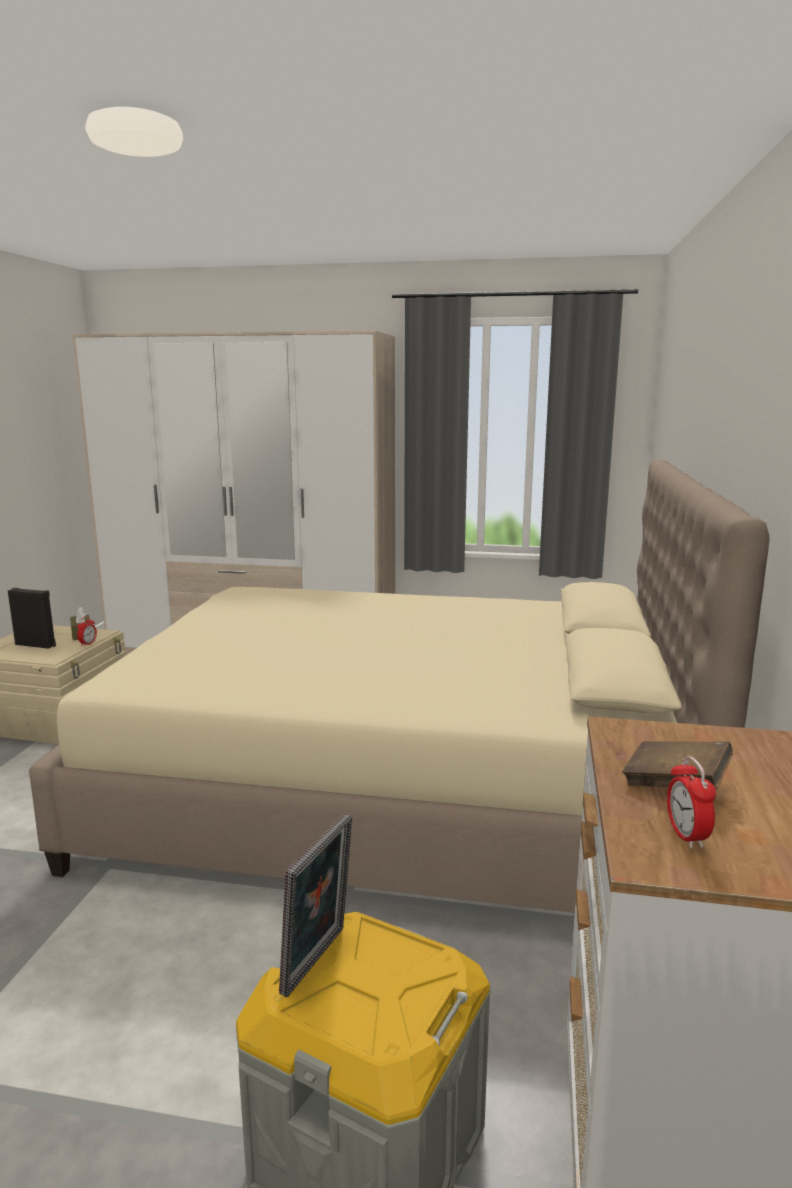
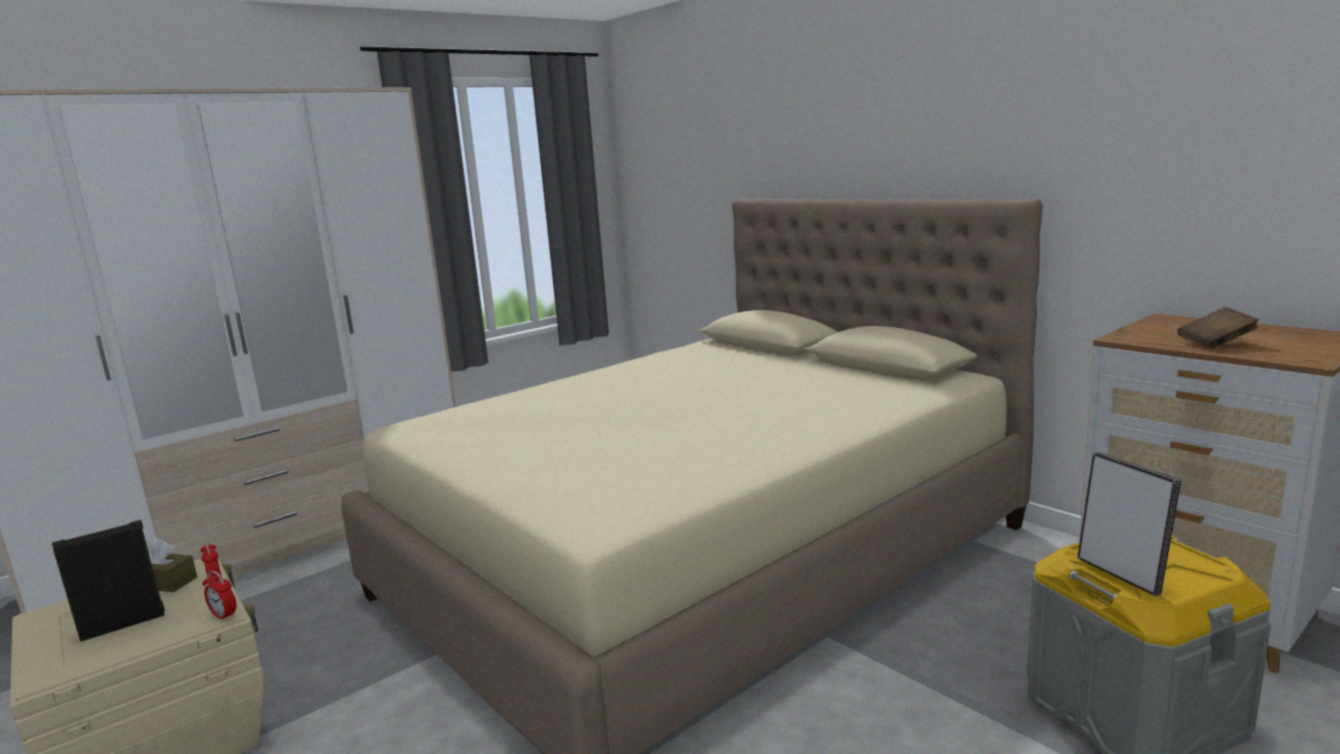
camera: 50 degrees left, 0 degrees up
alarm clock [667,756,716,848] -> alarm clock moved to [202,570,236,621]

